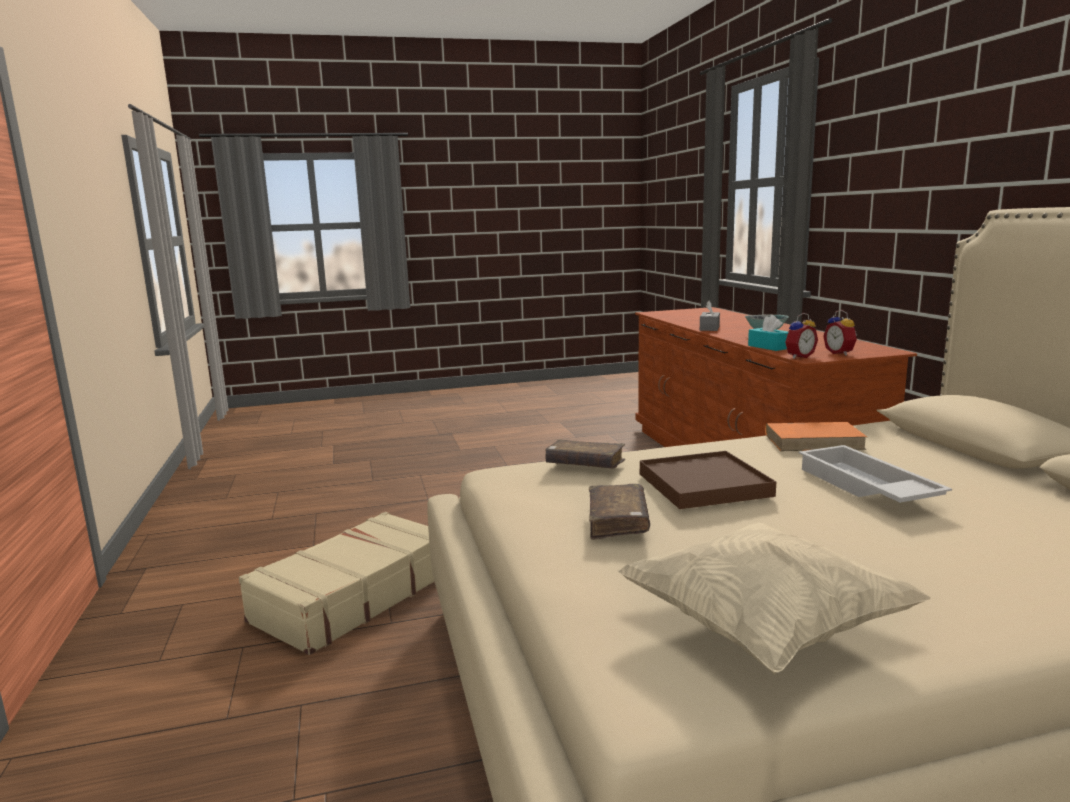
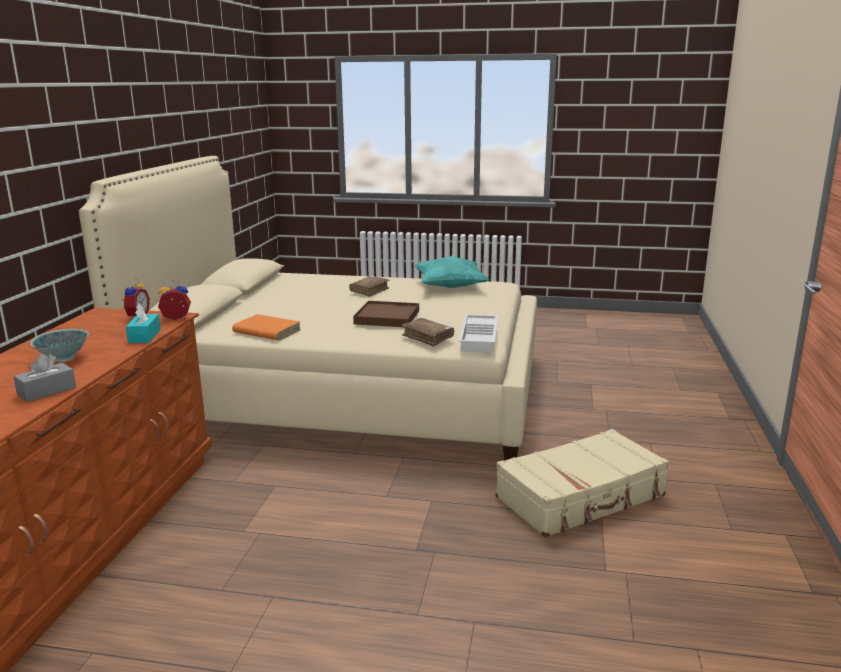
camera: 155 degrees left, 5 degrees up
brown book [589,484,650,540] -> brown book moved to [349,276,390,297]
beige pillow [617,522,931,674] -> turquoise pillow [414,256,489,288]
white tray [799,445,952,503] -> white tray moved to [459,314,498,353]

